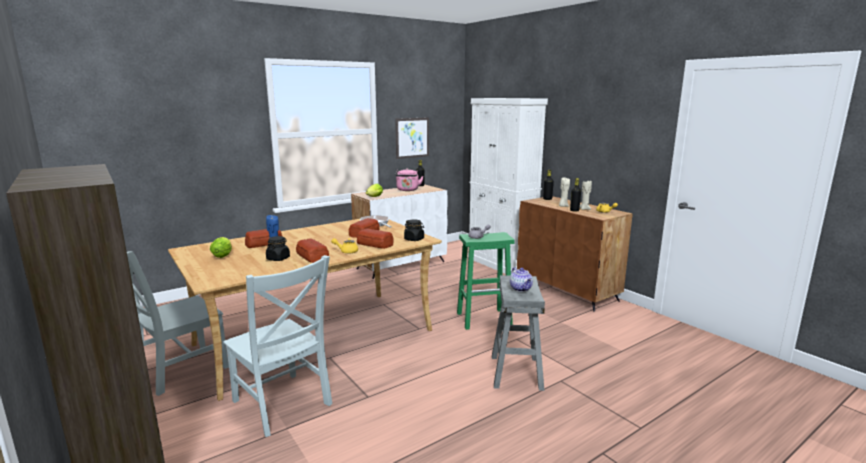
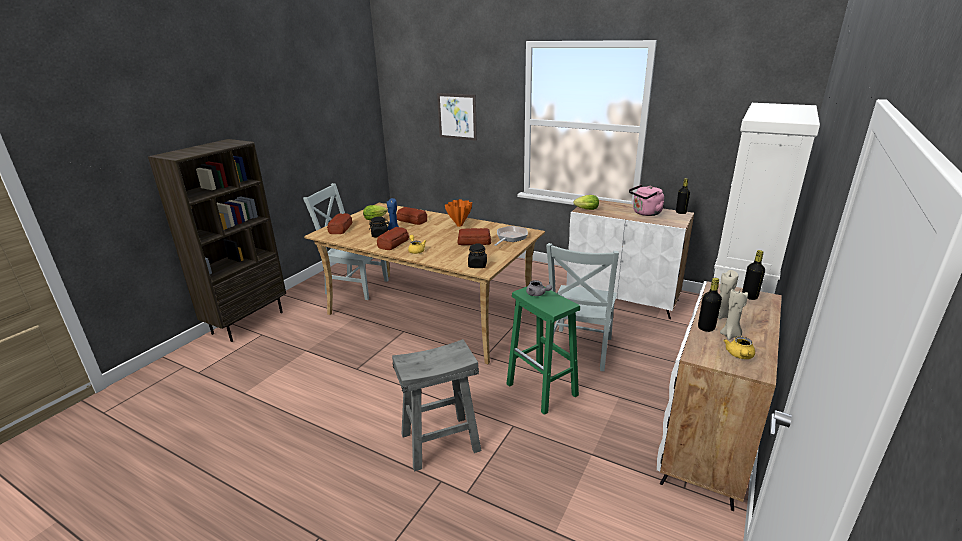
camera: 65 degrees right, 10 degrees up
grey chair [223,255,332,437] -> grey chair moved to [546,243,619,371]
bread [357,228,394,249] -> bread moved to [327,213,352,234]
picture [395,117,429,159] -> picture moved to [437,93,477,141]
teapot [510,267,533,292] -> none
brown cabinet [517,196,633,312] -> white cabinet [657,281,782,511]
none -> orange vase [445,199,472,227]

